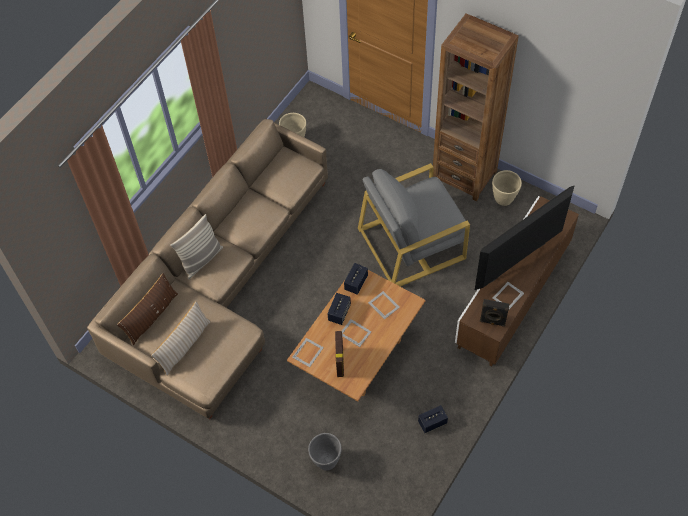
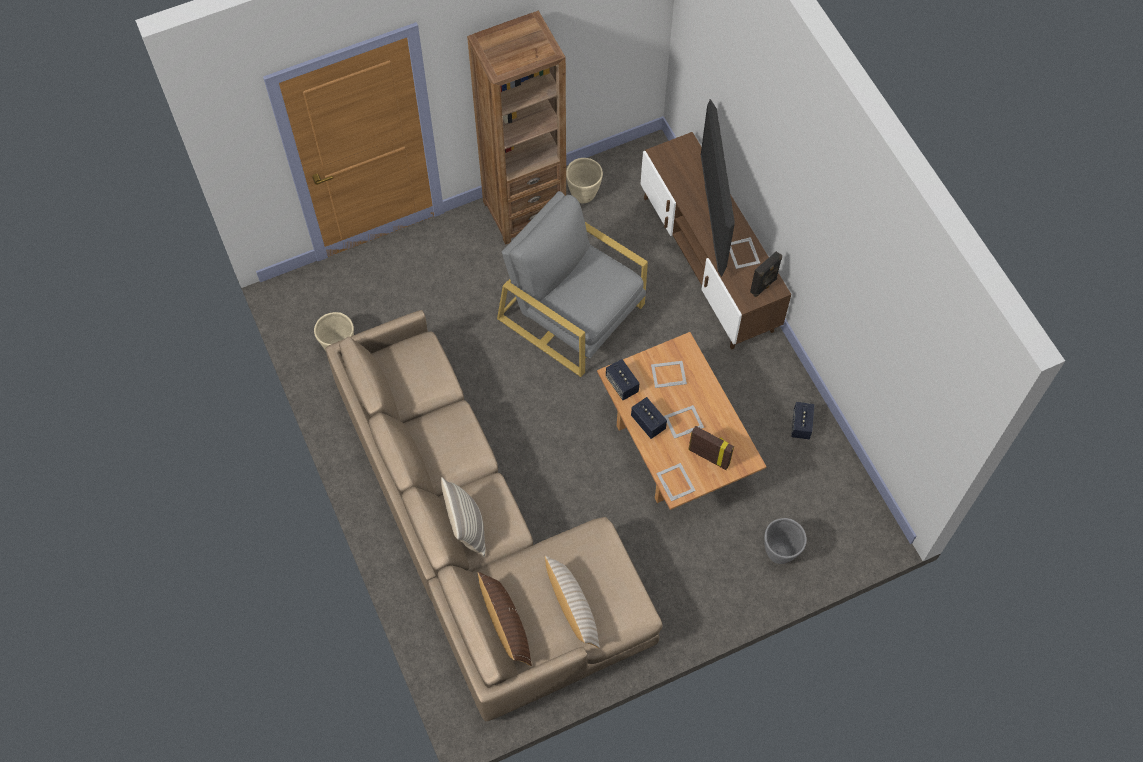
camera: 60 degrees left, 5 degrees up
grey armchair [358,163,470,287] -> grey armchair turned 120 degrees clockwise [497,191,648,377]

